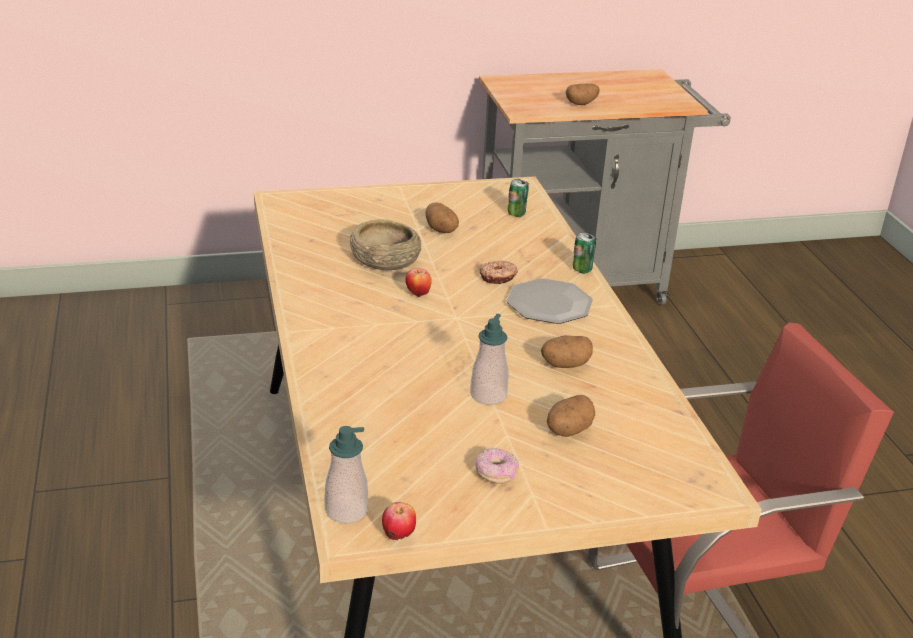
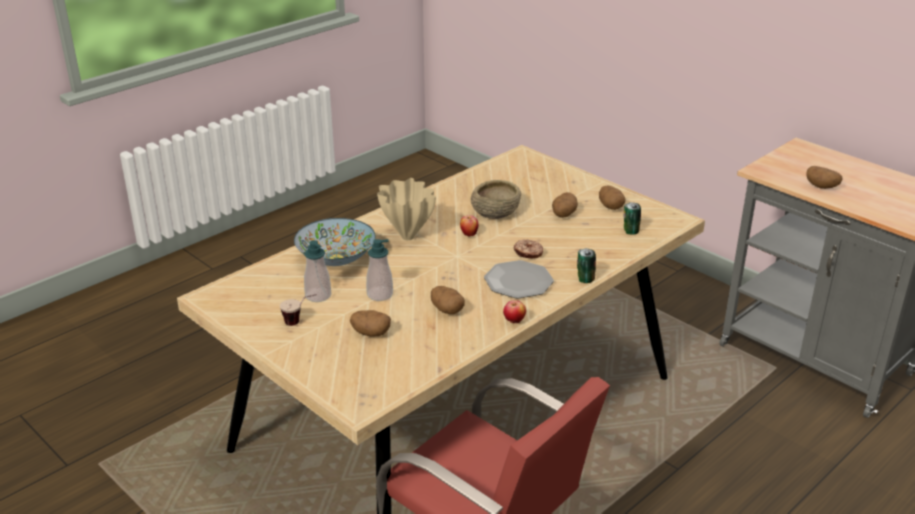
camera: 60 degrees right, 0 degrees up
soap dispenser [324,426,368,523] -> soap dispenser moved to [304,240,331,302]
apple [382,502,416,540] -> apple moved to [503,300,526,323]
donut [475,447,519,484] -> cup [280,294,317,326]
none -> bowl [294,218,376,266]
none -> beige vase [377,178,436,240]
none -> potato [599,186,626,210]

